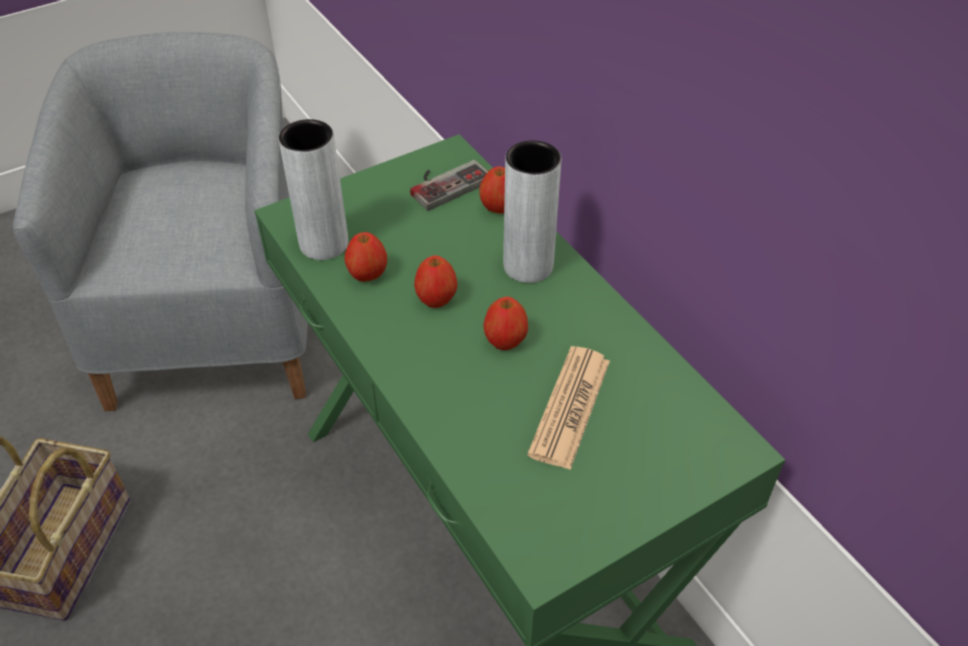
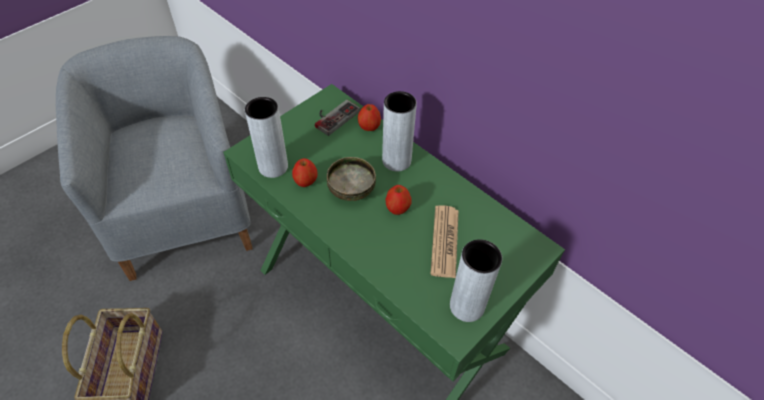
camera: 15 degrees left, 5 degrees up
apple [414,255,458,308] -> bowl [327,157,376,201]
none -> grey vase [450,239,502,322]

